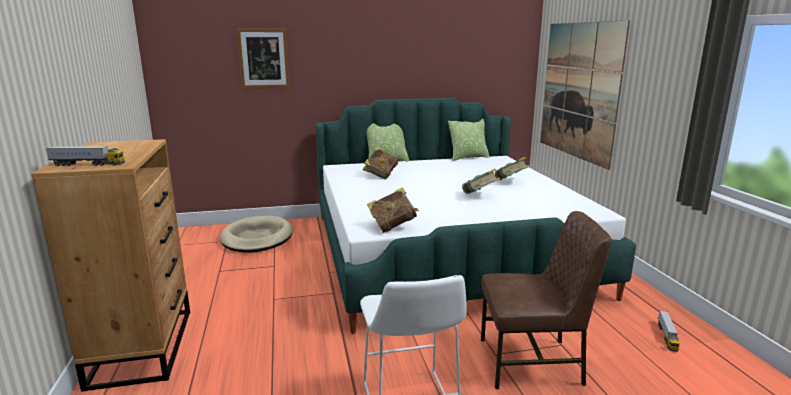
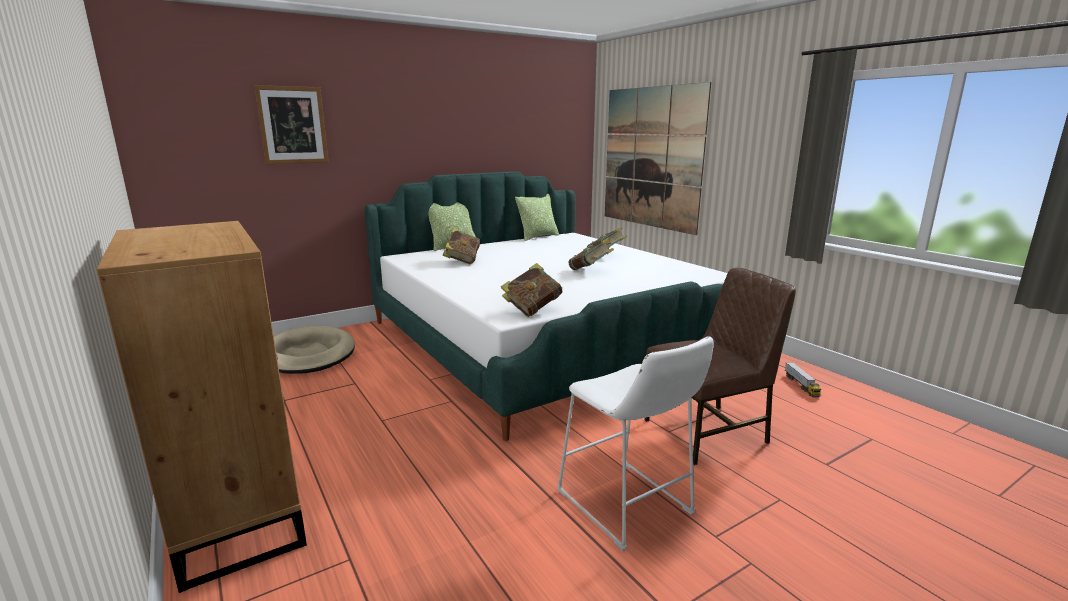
camera: 20 degrees left, 0 degrees up
toy truck [46,146,125,166] -> none

